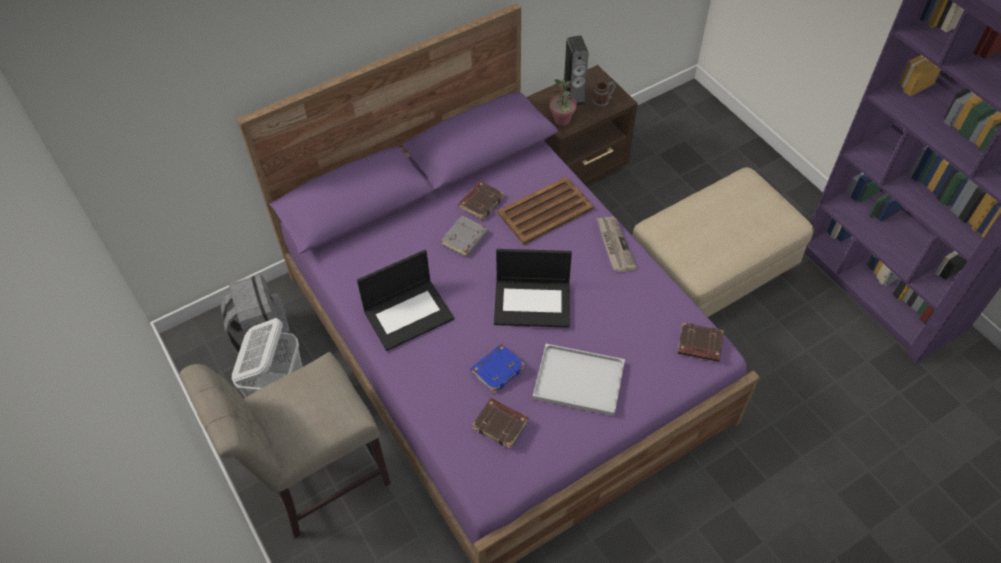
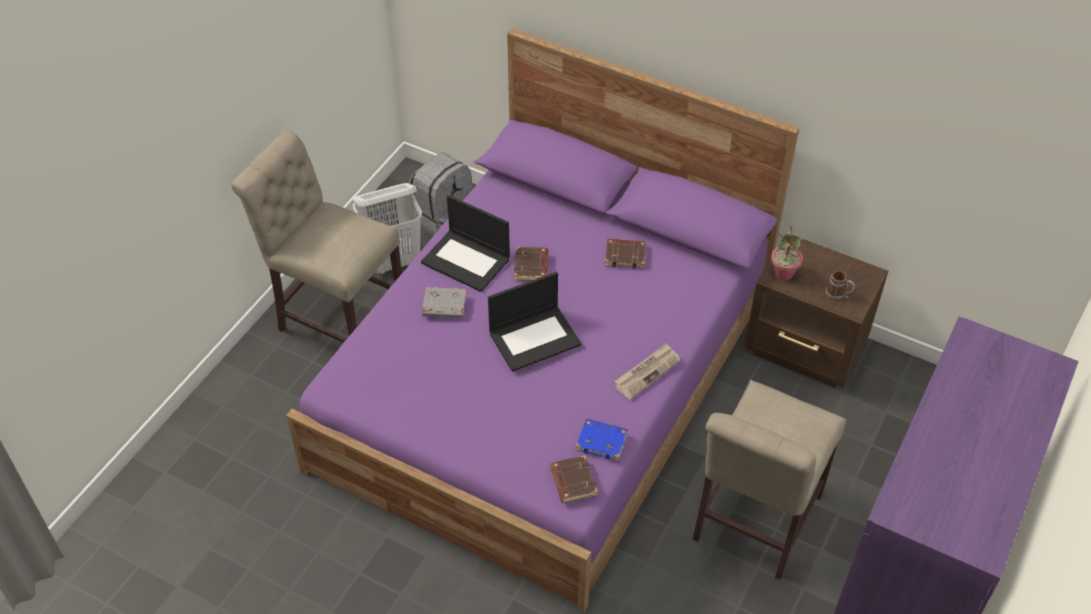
camera: 60 degrees right, 5 degrees down
grey book [441,215,488,257] -> grey book moved to [422,287,466,318]
blue book [470,344,525,394] -> blue book moved to [576,419,628,461]
brown book [472,398,528,449] -> brown book moved to [514,247,549,281]
laptop [494,249,572,328] -> laptop turned 90 degrees counterclockwise [488,272,582,372]
brown tray [497,176,594,245] -> none
white tray [532,344,625,416] -> none
speaker [564,36,589,106] -> none
beige ottoman [632,167,814,317] -> beige chair [693,380,846,580]

